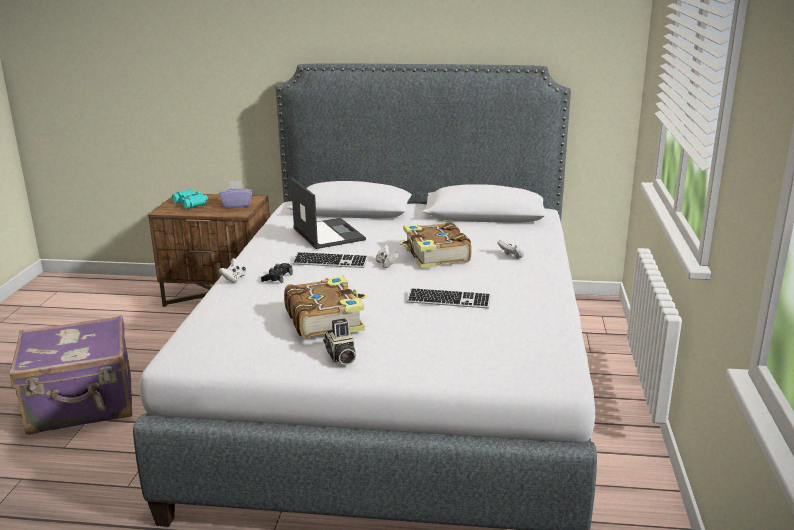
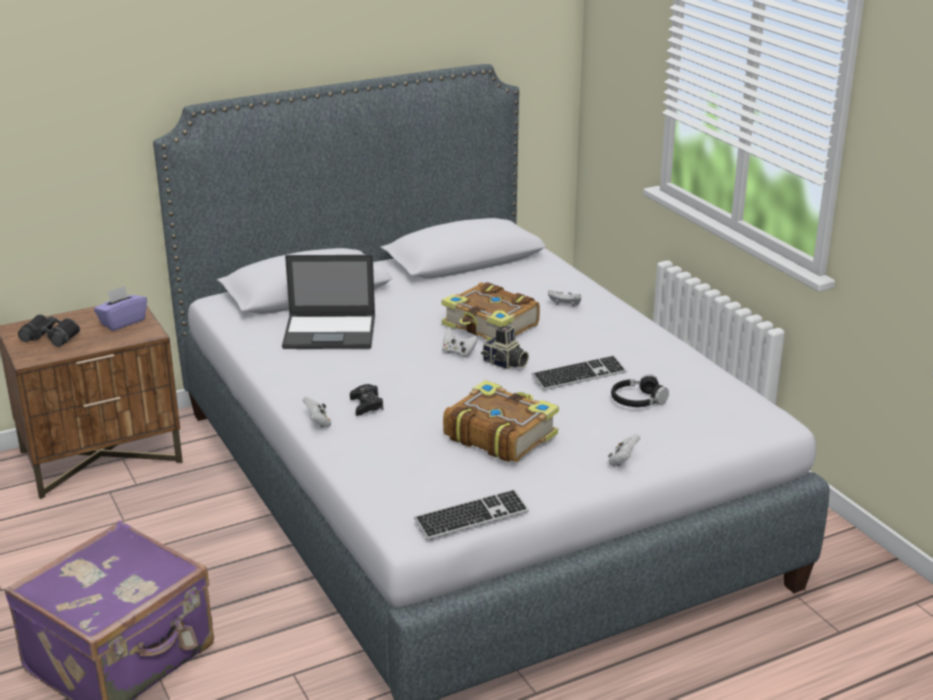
camera: 35 degrees left, 5 degrees up
turquoise binoculars [172,189,208,209] -> black binoculars [18,315,80,347]
laptop [291,178,366,249] -> laptop turned 150 degrees clockwise [282,255,375,349]
keyboard [293,252,368,268] -> keyboard moved to [414,489,529,540]
camera [323,318,356,365] -> camera moved to [481,326,529,369]
none -> white game controller [608,434,641,467]
none -> black headphones [611,374,669,407]

